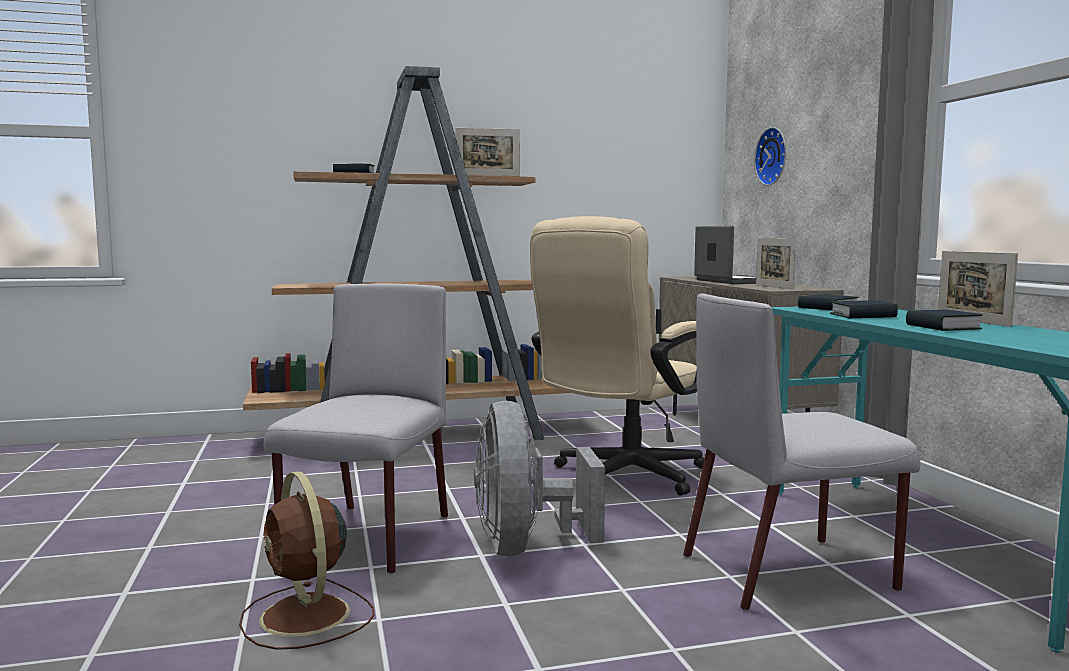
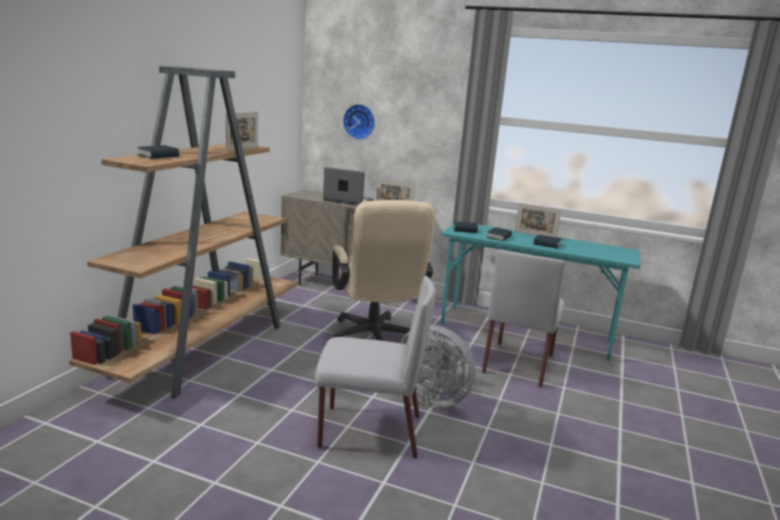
camera: 55 degrees left, 10 degrees up
brown fan [239,471,374,650] -> none
grey chair [264,284,448,574] -> grey chair turned 135 degrees clockwise [315,276,436,459]

